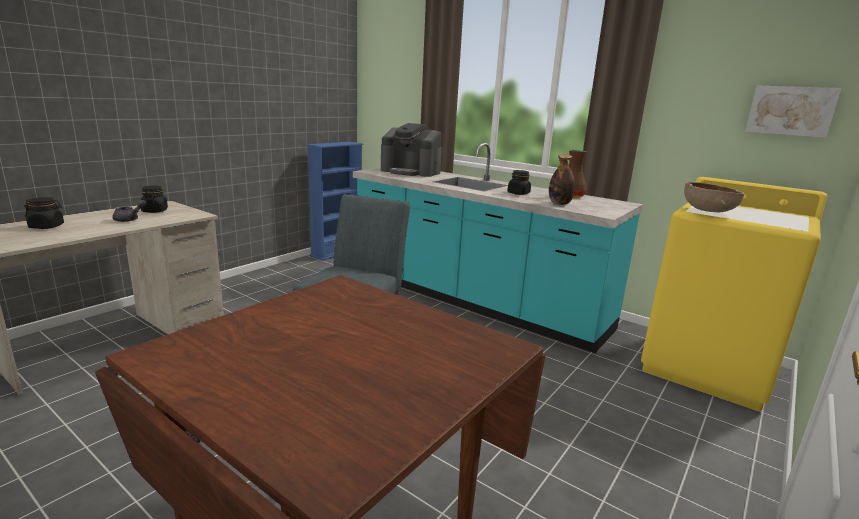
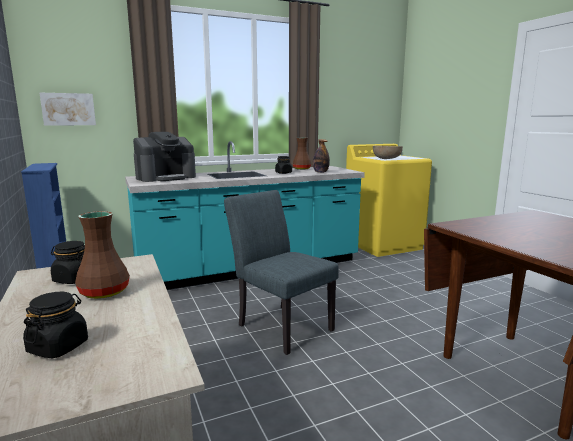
camera: 60 degrees left, 5 degrees down
grey teapot [113,200,146,222] -> brown vase [75,211,130,299]
picture [745,86,842,138] -> picture moved to [40,93,96,126]

